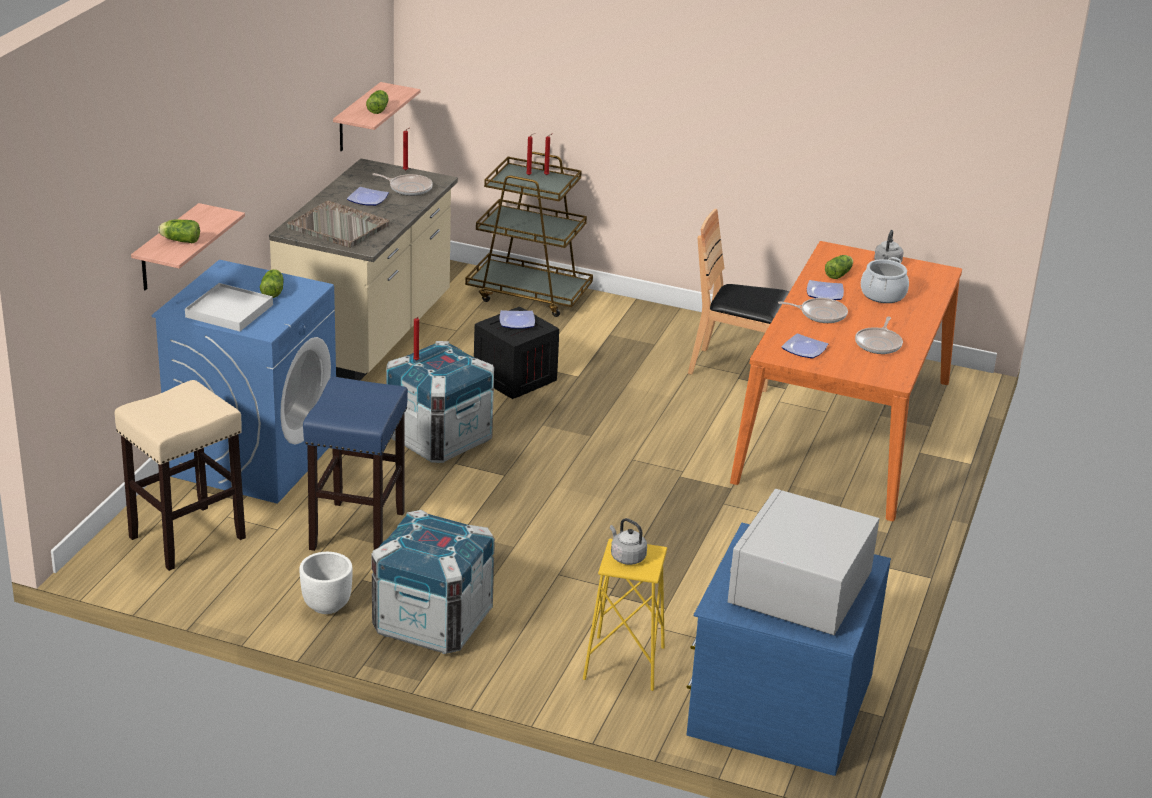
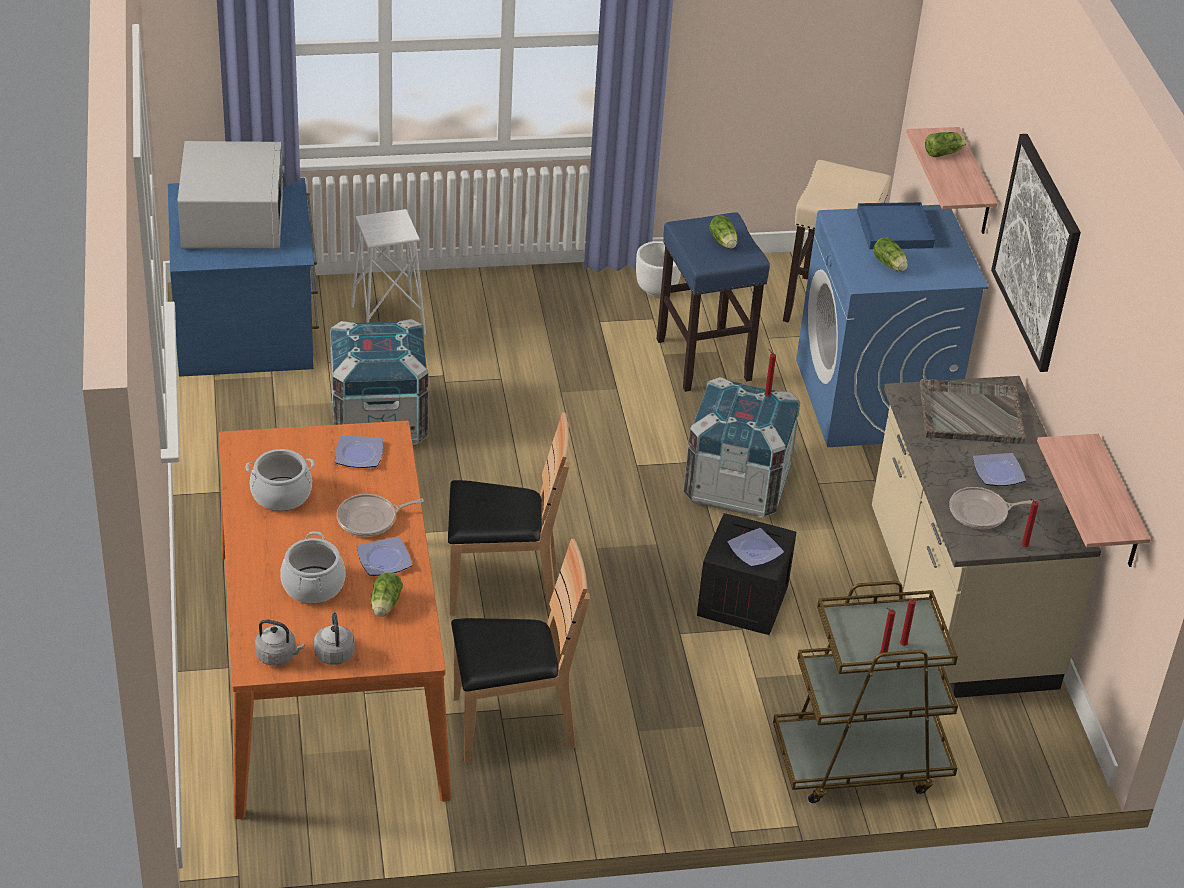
camera: 150 degrees right, 10 degrees up
white tray [185,283,273,331] -> blue tray [857,202,935,249]
lettuce [366,90,389,114] -> lettuce moved to [709,215,737,249]
crate [371,510,495,654] -> crate moved to [330,319,429,445]
yellow stool [583,539,667,691] -> white stool [351,209,426,335]
grey kettle [610,518,647,565] -> grey kettle moved to [255,619,304,666]
frying pan [855,316,903,354] -> cooking pot [246,449,315,511]
none -> brown chair [448,412,570,615]
none -> picture [991,134,1081,372]

